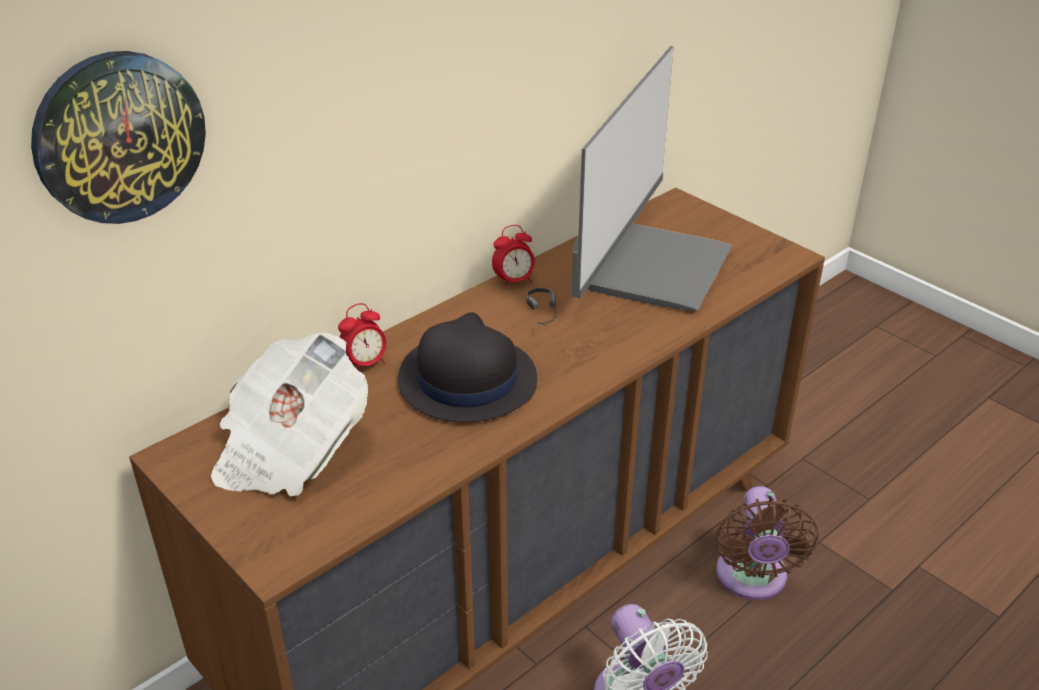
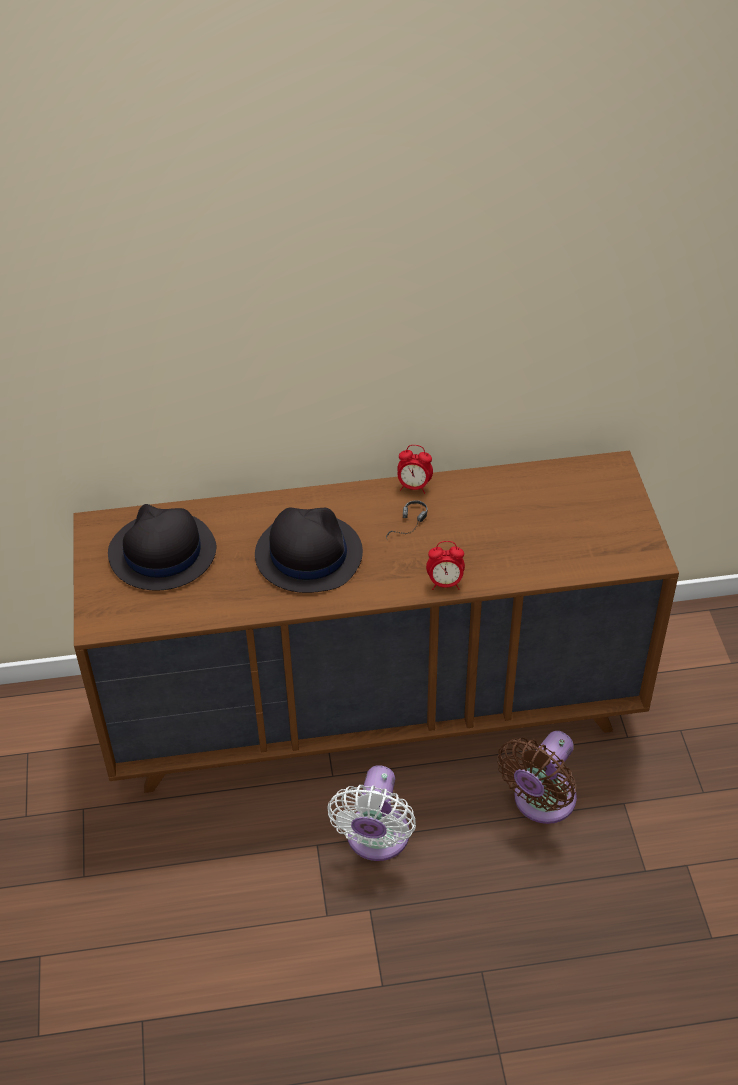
camera: 35 degrees right, 10 degrees up
wall clock [31,51,206,224] -> none
newspaper [211,332,368,497] -> black hat [108,504,216,590]
alarm clock [338,303,386,370] -> alarm clock moved to [426,541,465,590]
monitor [571,46,732,311] -> none

